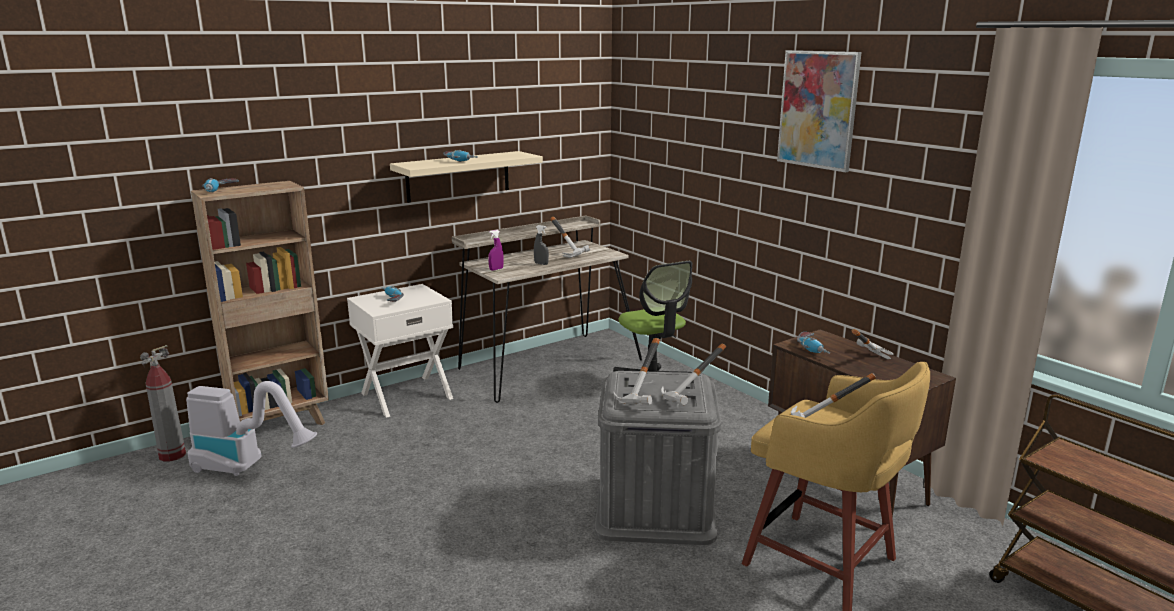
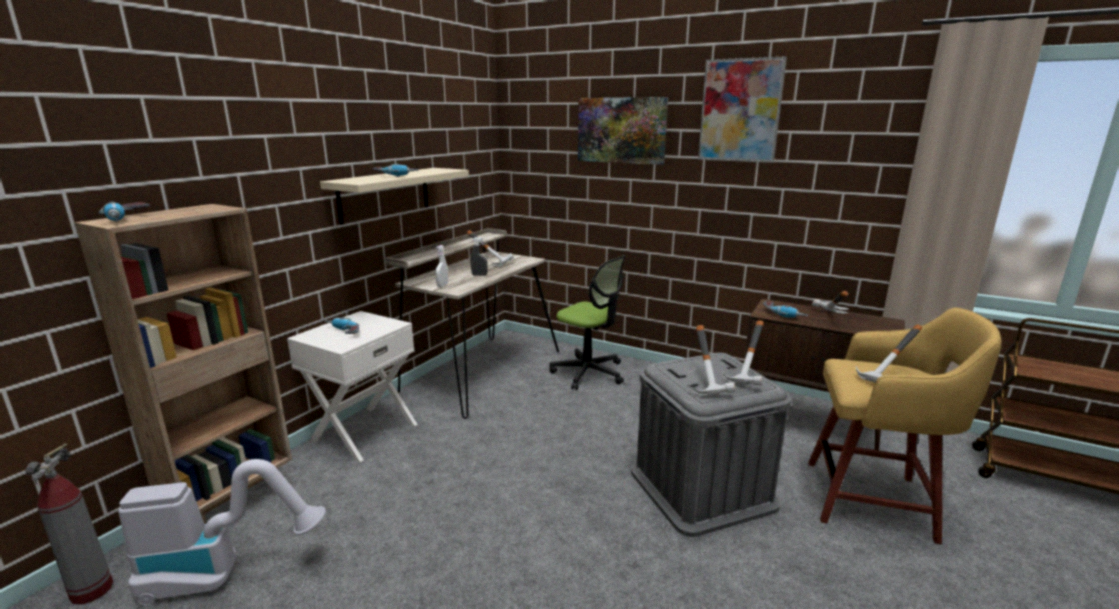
camera: 25 degrees left, 0 degrees up
purple spray bottle [488,230,504,271] -> white spray bottle [436,245,448,287]
none -> picture [578,97,668,165]

